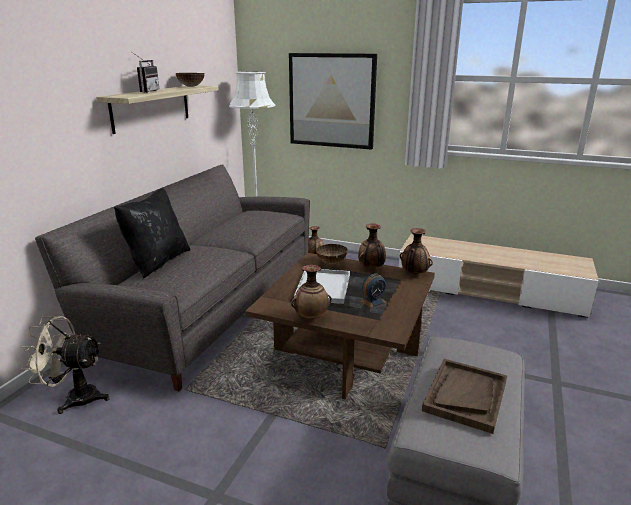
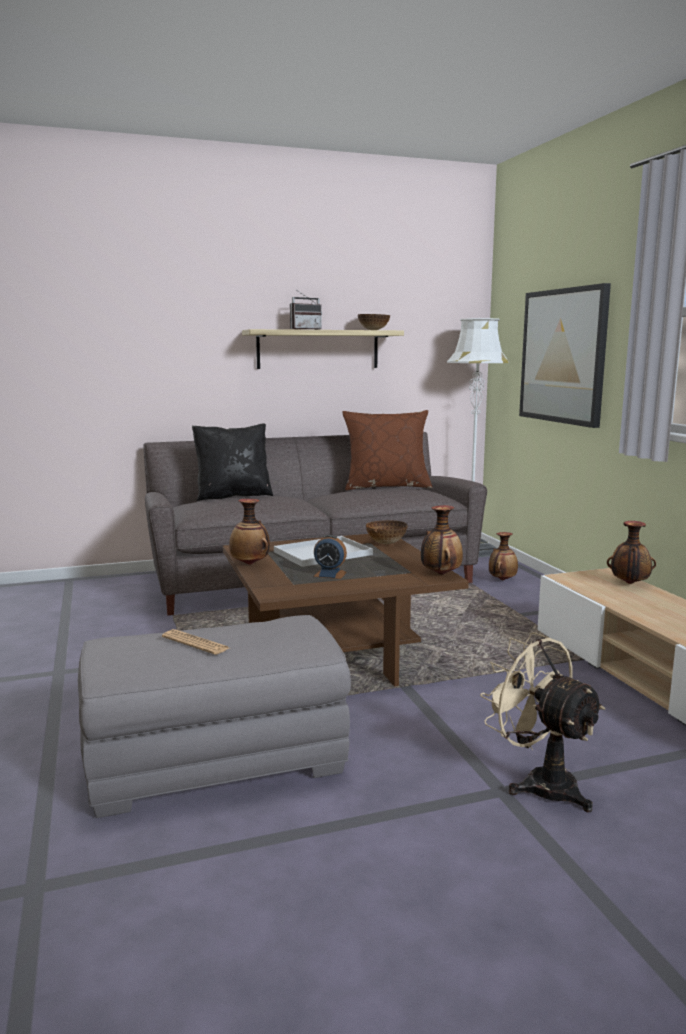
camera: 50 degrees right, 10 degrees down
beige fan [21,316,110,414] -> beige fan moved to [480,632,605,812]
vase [358,223,386,269] -> vase moved to [607,521,656,584]
brown tray [422,359,507,434] -> newspaper [162,629,229,655]
none -> brown pillow [343,410,433,490]

